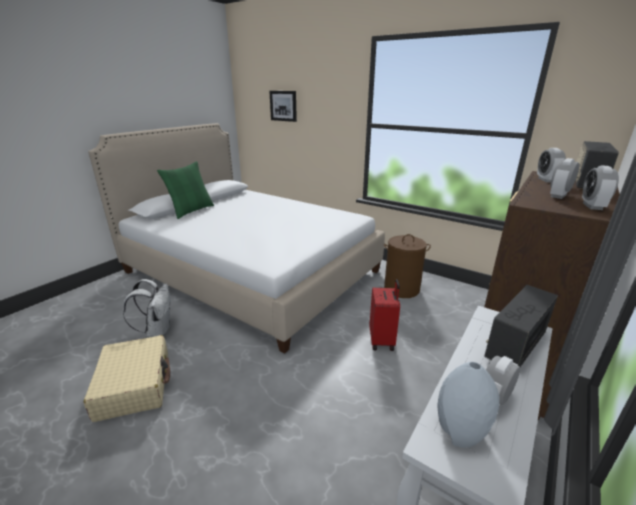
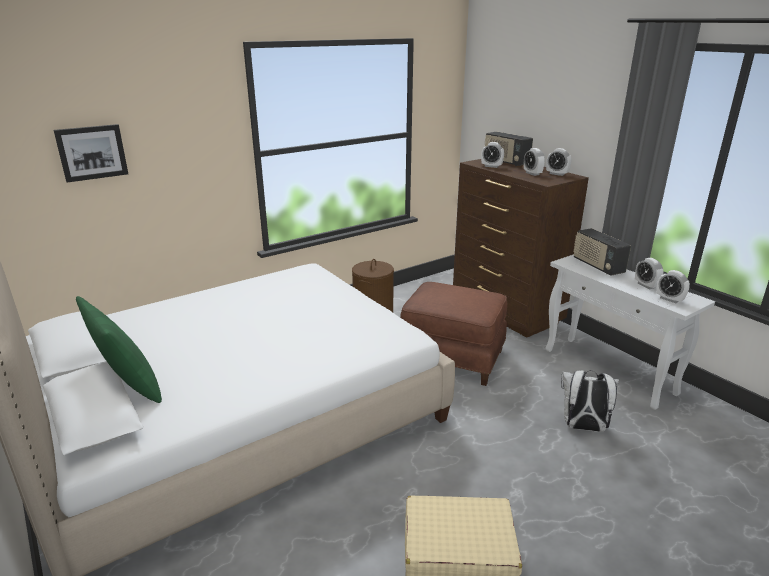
camera: 70 degrees left, 0 degrees up
white backpack [123,279,171,337] -> white backpack moved to [561,370,619,432]
red suitcase [369,279,400,351] -> brown ottoman [400,282,507,386]
grey vase [437,362,499,448] -> alarm clock [656,270,690,303]

